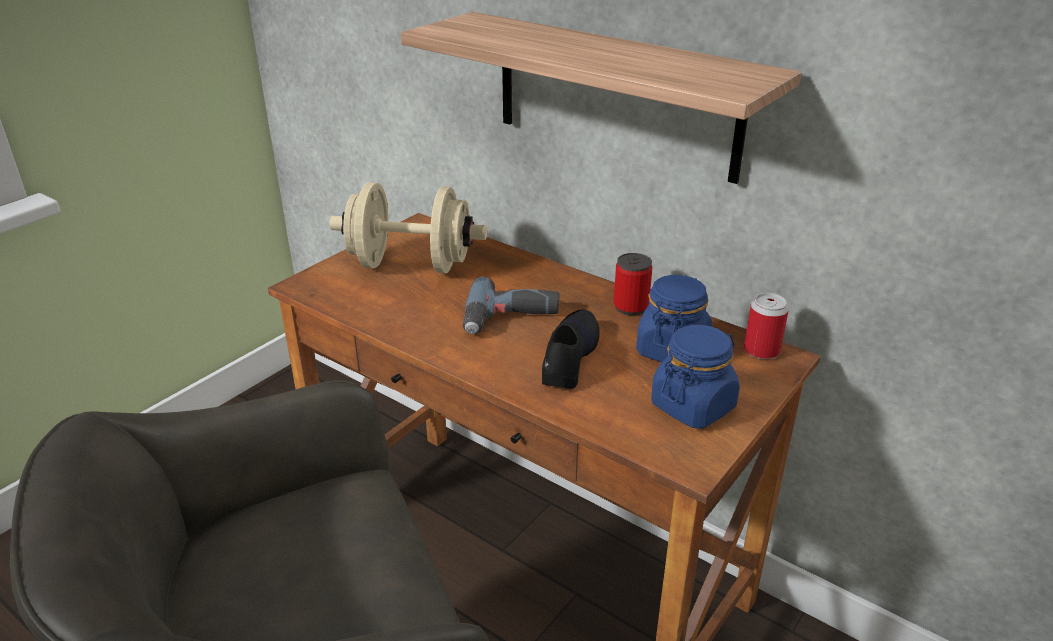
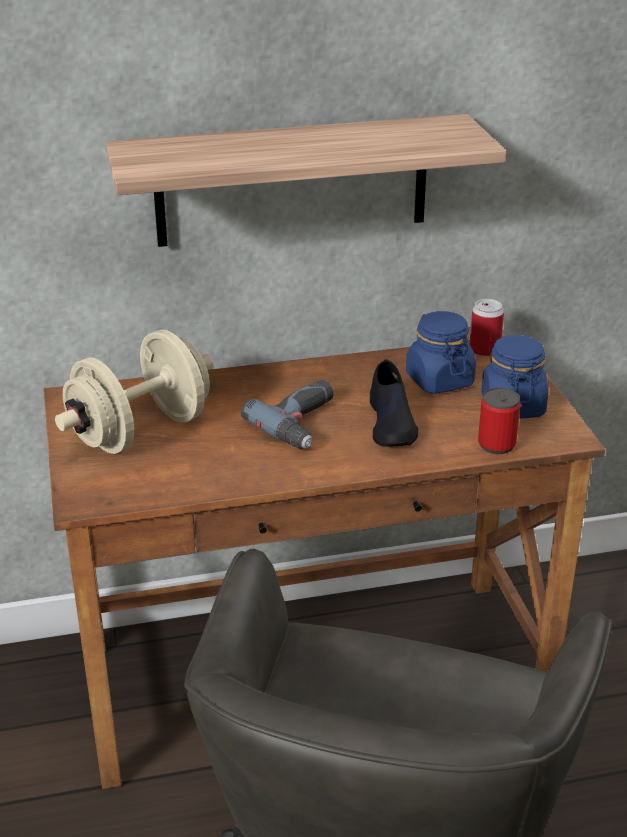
camera: 50 degrees left, 0 degrees up
black shoe [542,309,600,389] -> black shoe turned 150 degrees counterclockwise [370,359,418,447]
can [614,253,652,315] -> can moved to [478,388,520,454]

